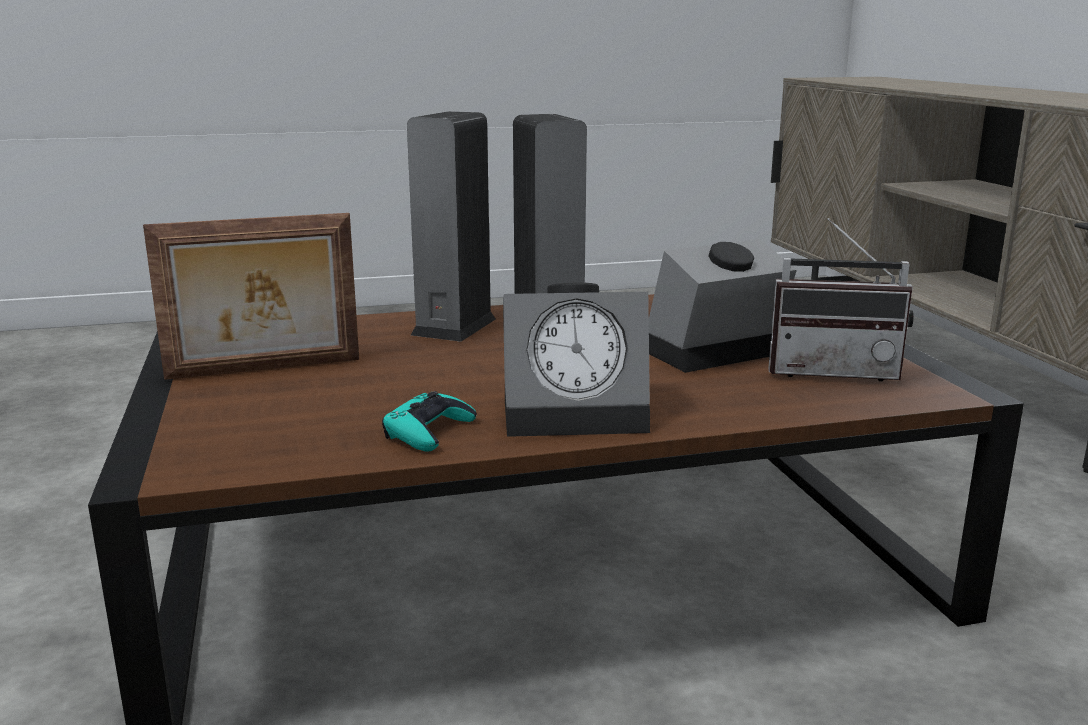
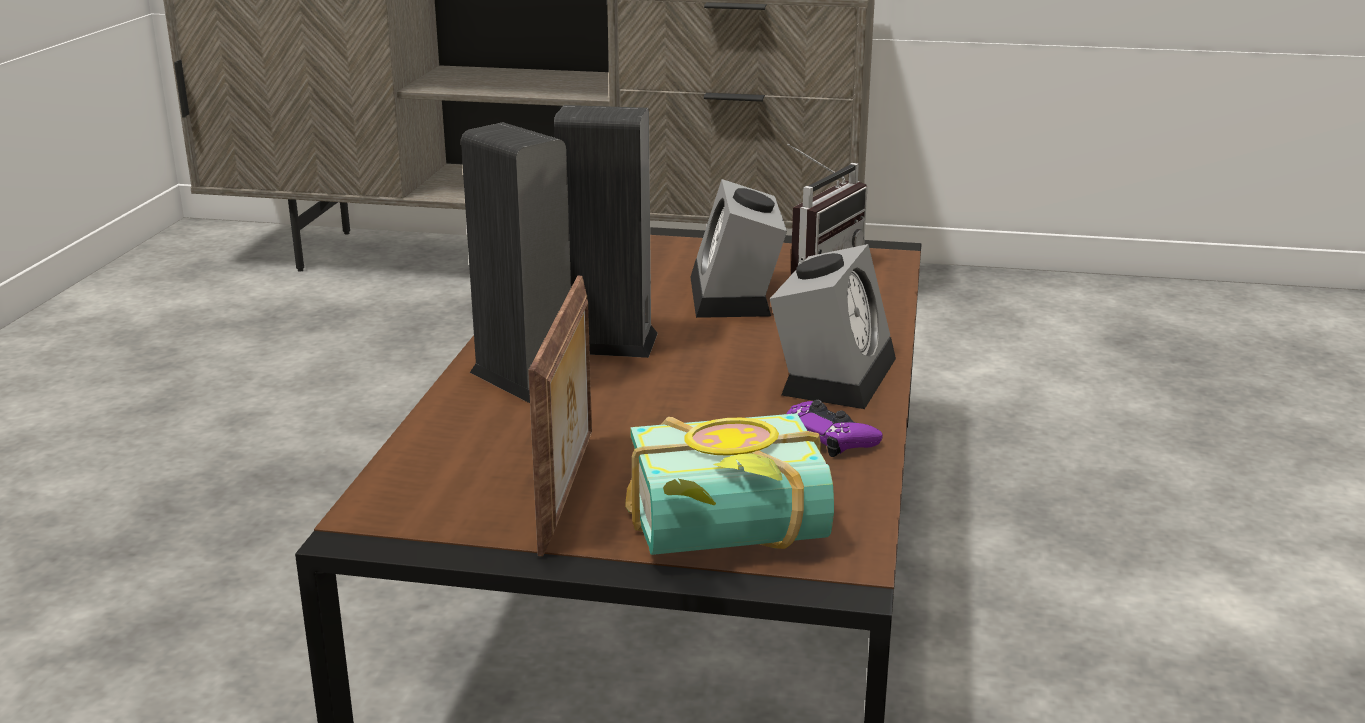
camera: 65 degrees left, 5 degrees up
turquoise game controller [382,391,477,452] -> purple game controller [786,400,883,457]
none -> book [625,413,834,555]

